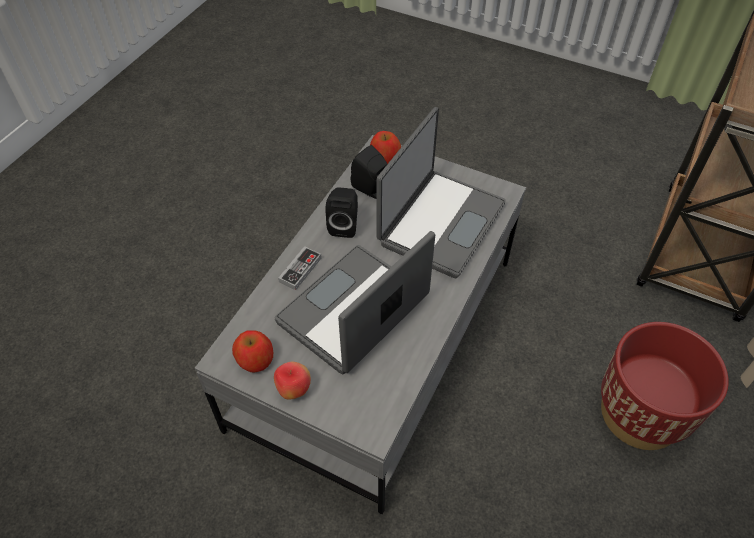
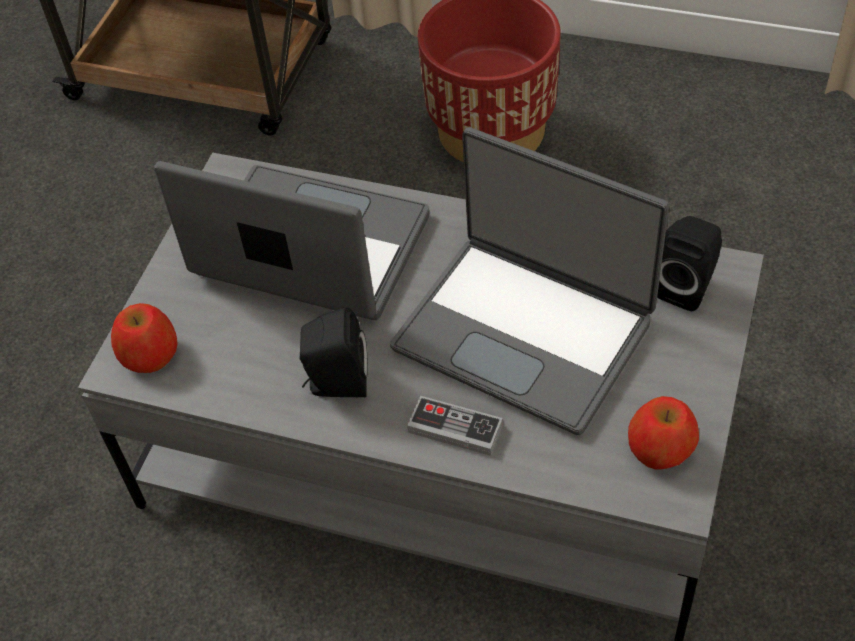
camera: 95 degrees left, 0 degrees up
apple [274,362,311,400] -> none
black speaker [351,145,387,199] -> black speaker moved to [657,216,722,311]

